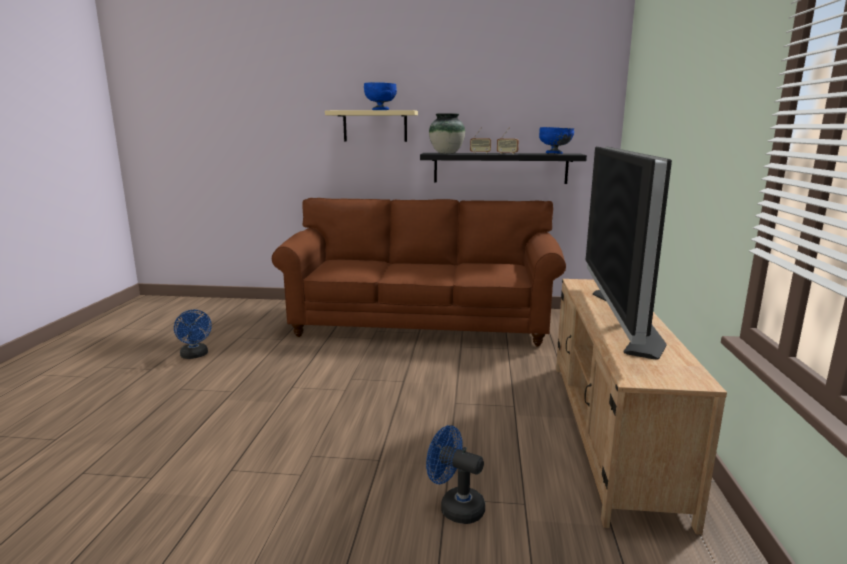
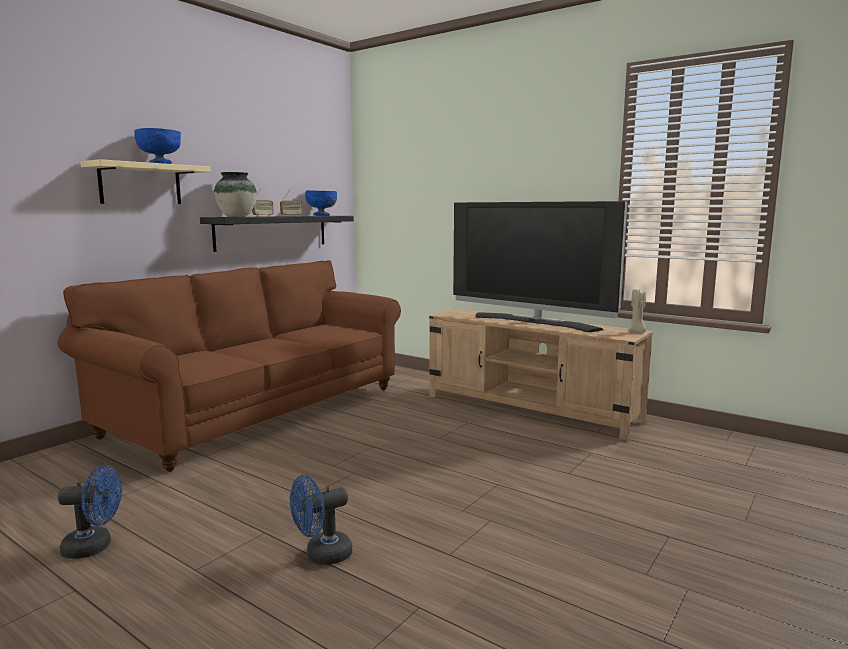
camera: 60 degrees left, 5 degrees down
blue fan [426,425,485,524] -> blue fan moved to [290,475,352,565]
none -> beige candle [628,288,646,333]

